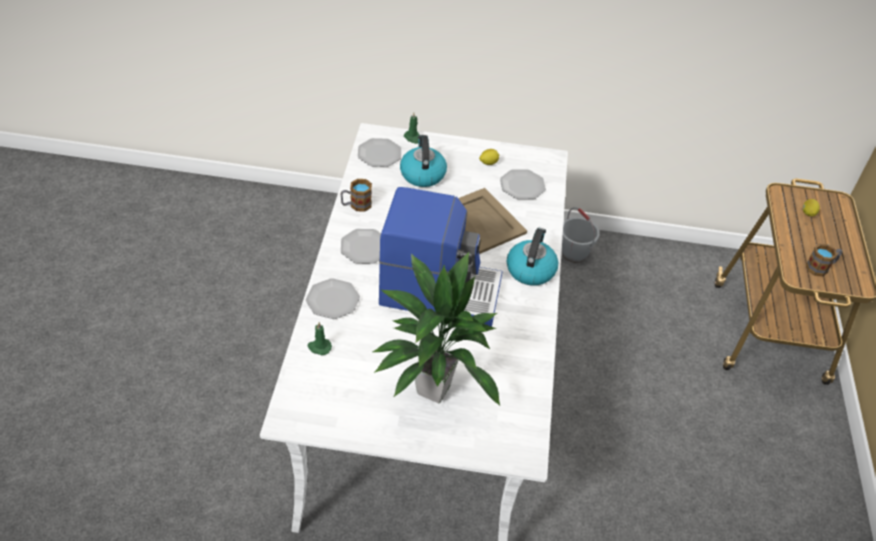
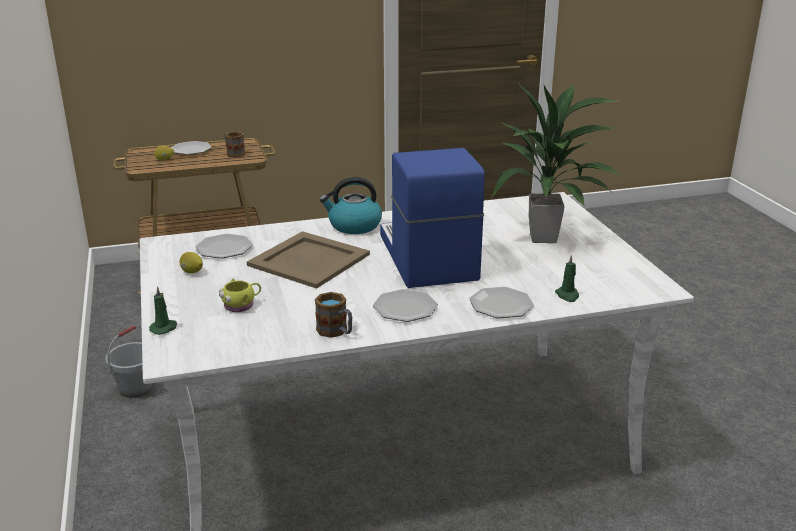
camera: 110 degrees left, 20 degrees down
plate [358,138,401,167] -> plate moved to [171,141,212,155]
kettle [400,135,447,187] -> yellow mug [219,278,261,312]

